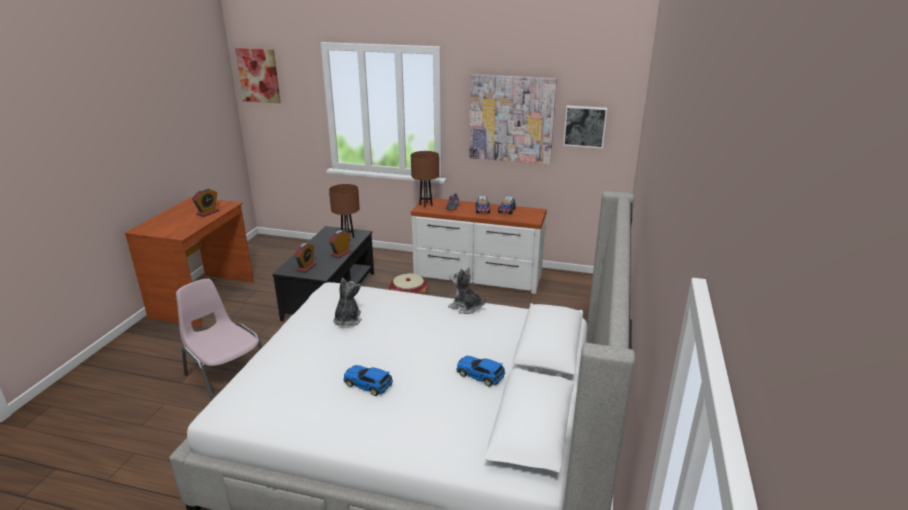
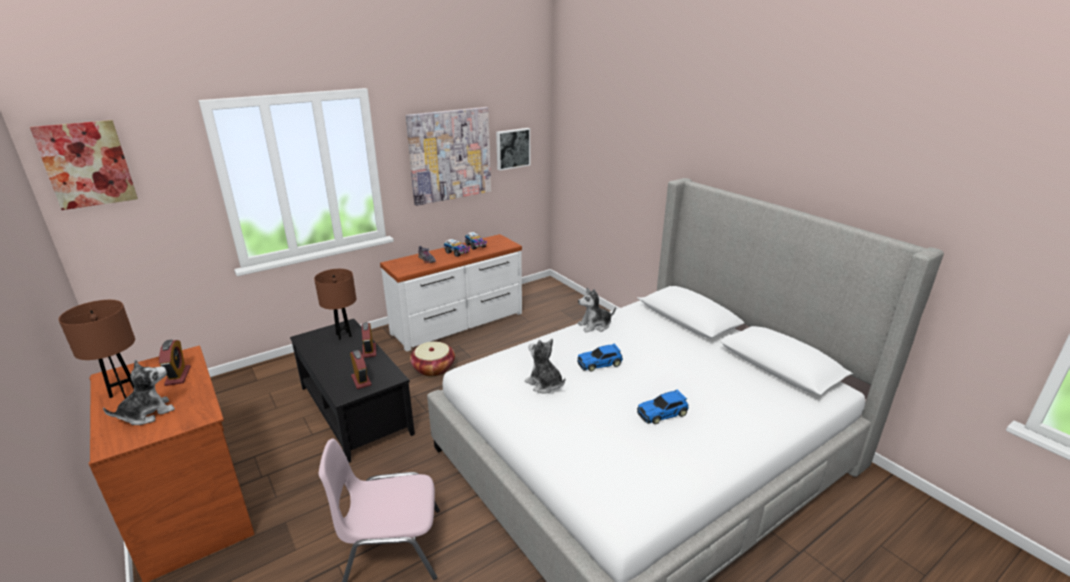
camera: 50 degrees left, 0 degrees up
brown table lamp [411,151,439,208] -> brown table lamp moved to [58,300,135,398]
toy car [457,355,505,387] -> toy car moved to [577,343,623,372]
none -> plush toy [103,359,175,425]

